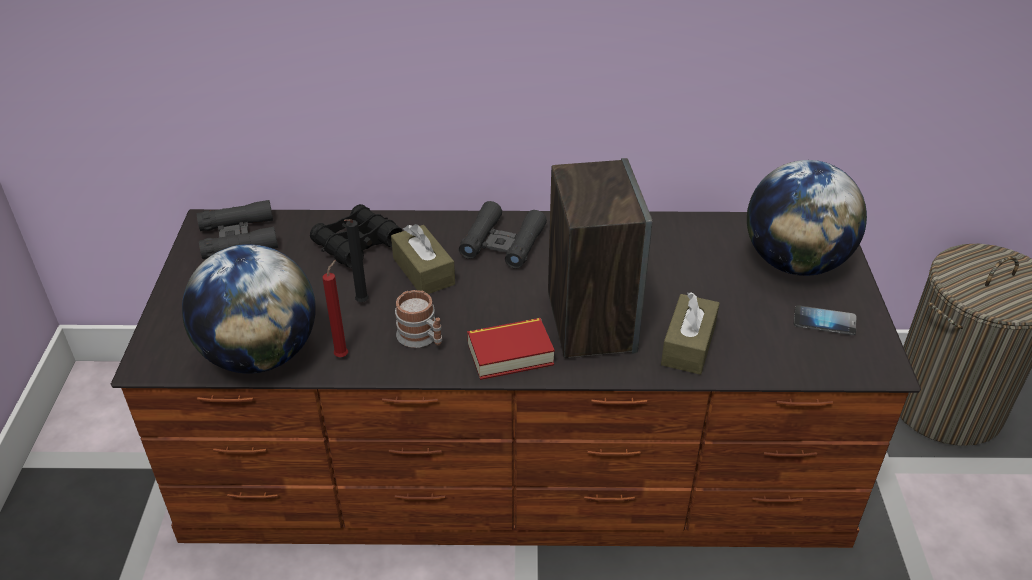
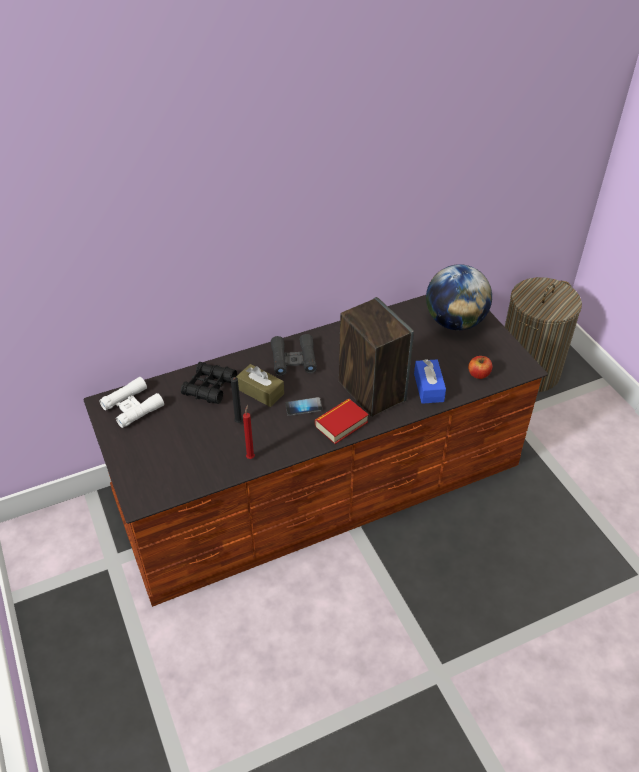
camera: 25 degrees left, 5 degrees up
globe [182,244,316,374] -> none
black binoculars [197,200,278,259] -> white binoculars [99,377,164,428]
mug [395,290,442,348] -> none
brown tissue box [661,292,720,375] -> blue tissue box [414,359,446,404]
phone [794,305,857,335] -> phone moved to [285,397,323,416]
none -> apple [468,356,492,379]

